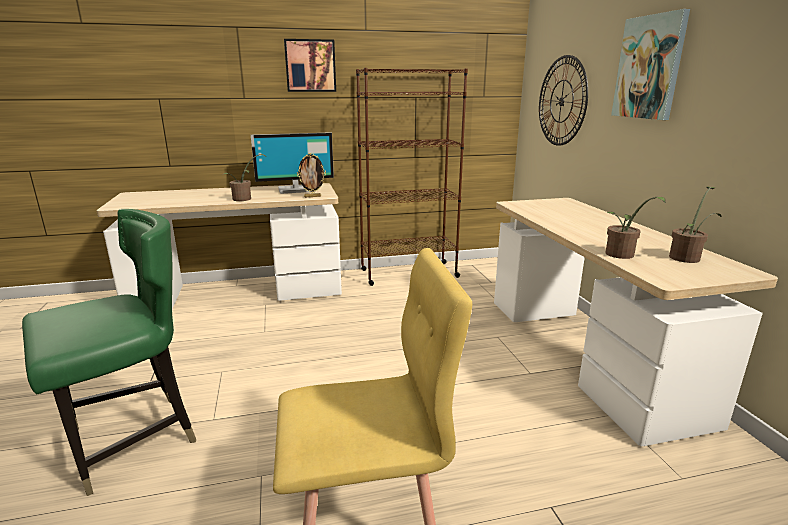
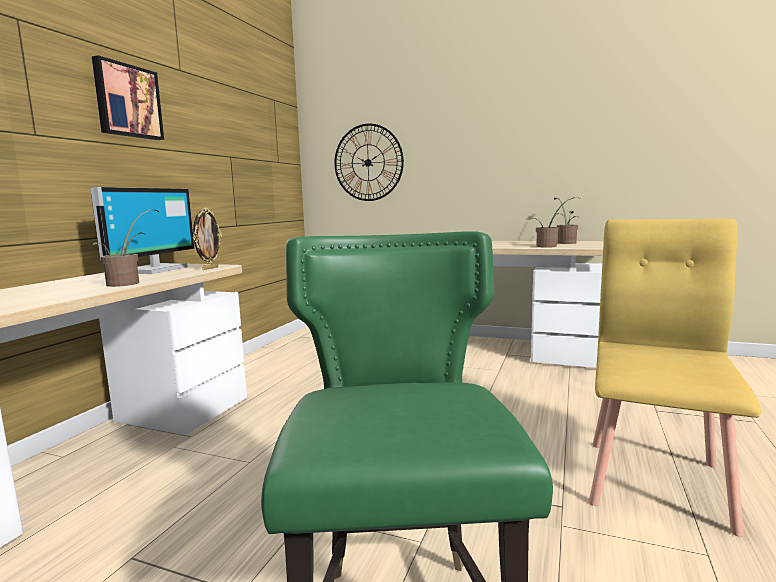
camera: 55 degrees left, 10 degrees down
brown bookcase [356,68,468,286] -> none
picture [611,9,690,120] -> none

